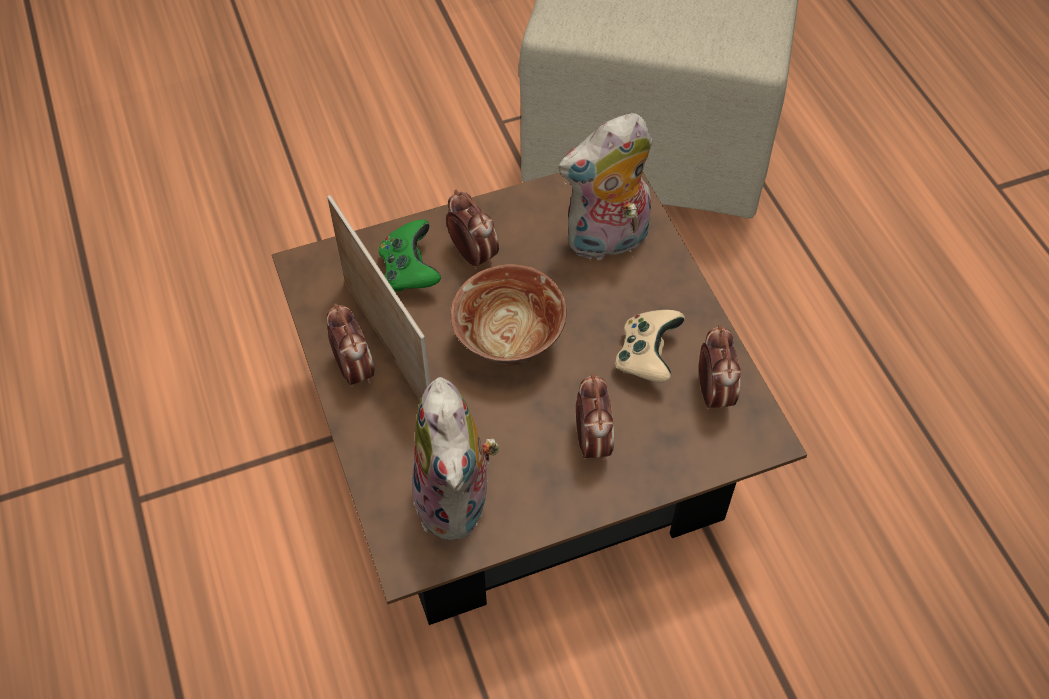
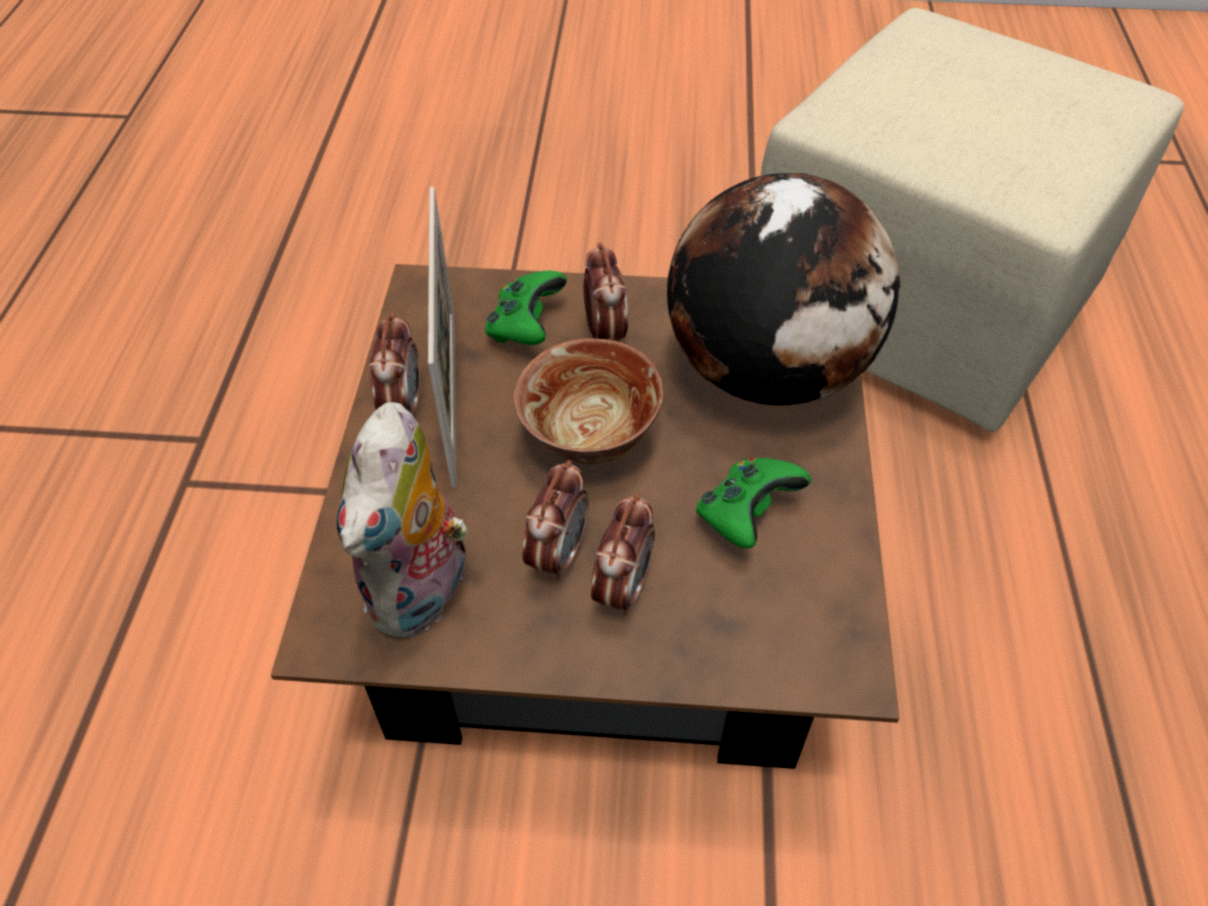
camera: 25 degrees right, 5 degrees down
plush toy [558,113,653,260] -> globe [667,173,900,405]
beige game controller [615,310,685,382] -> green game controller [696,457,811,549]
alarm clock [699,325,741,411] -> alarm clock moved to [522,460,589,581]

